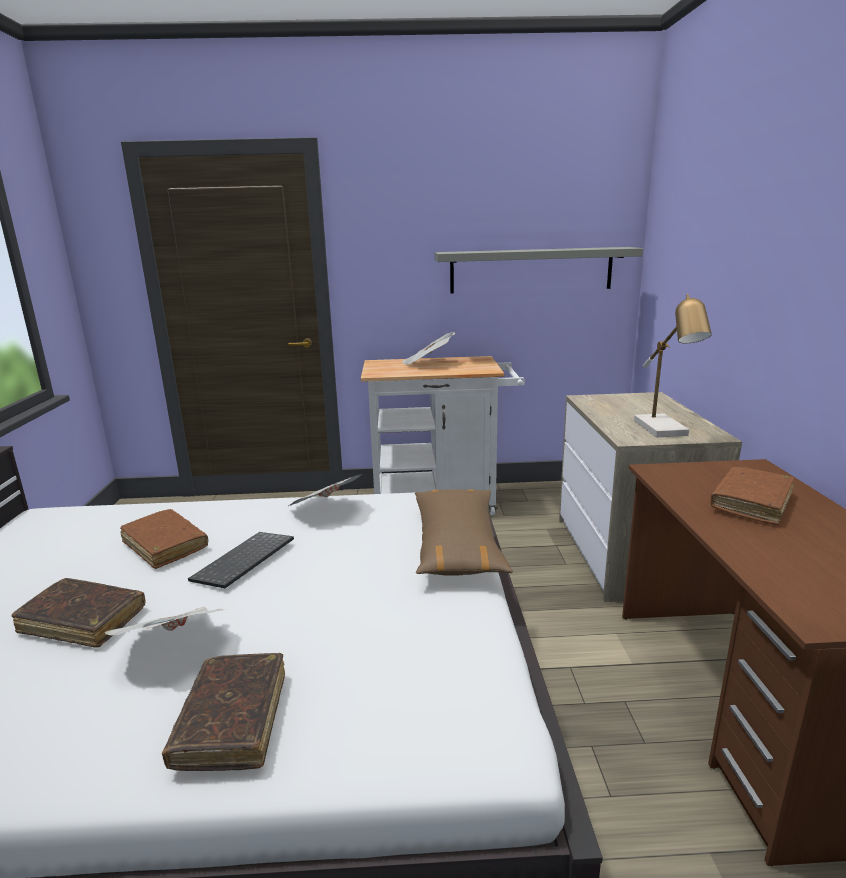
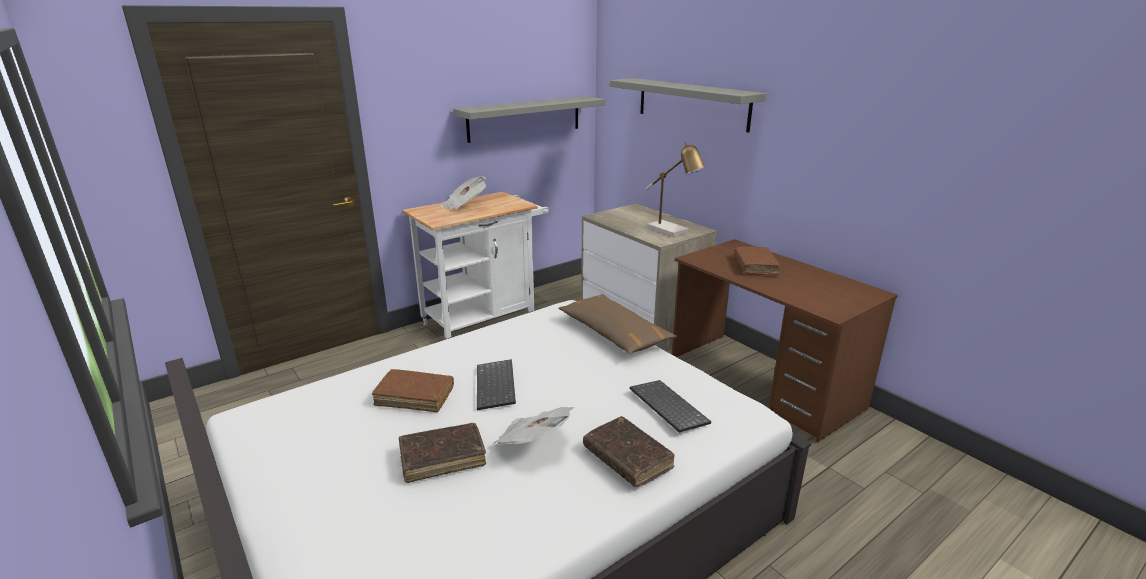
camera: 35 degrees left, 5 degrees up
newspaper [288,474,362,506] -> none
none -> grey shelf [610,78,767,133]
none -> keyboard [630,380,711,433]

